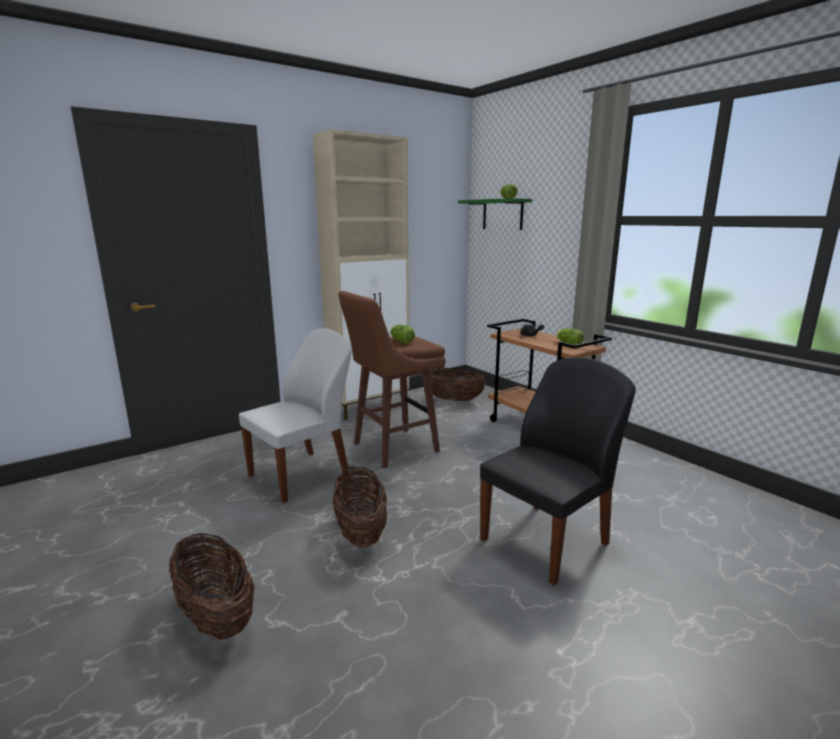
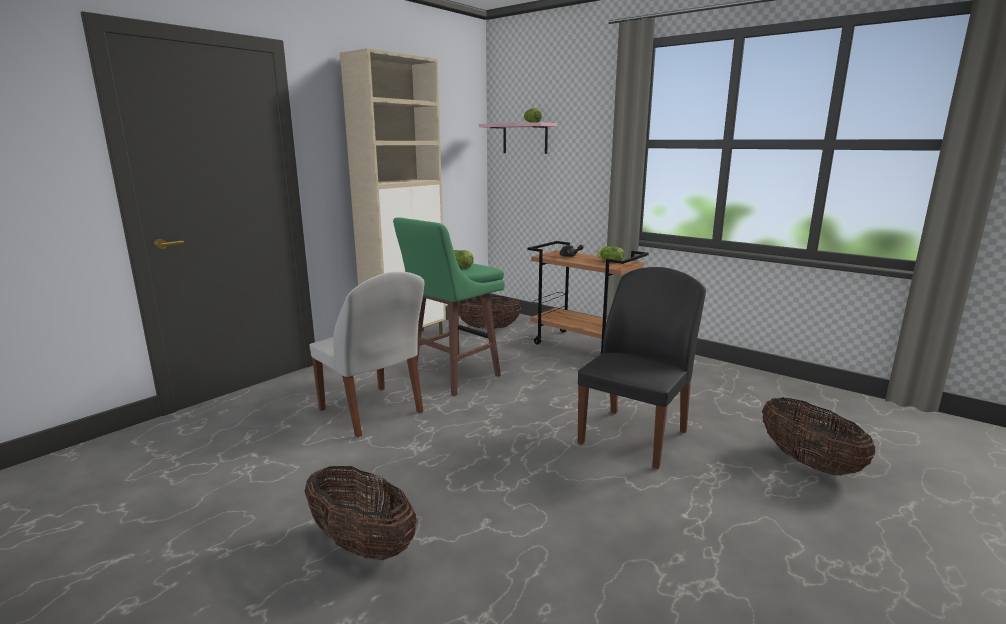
camera: 15 degrees left, 0 degrees up
white chair [239,328,351,503] -> white chair turned 105 degrees clockwise [309,272,424,437]
basket [333,466,387,548] -> basket moved to [762,398,876,475]
brown stool [338,291,446,468] -> green stool [393,217,505,396]
green shelf [458,198,532,230] -> pink shelf [479,122,557,154]

